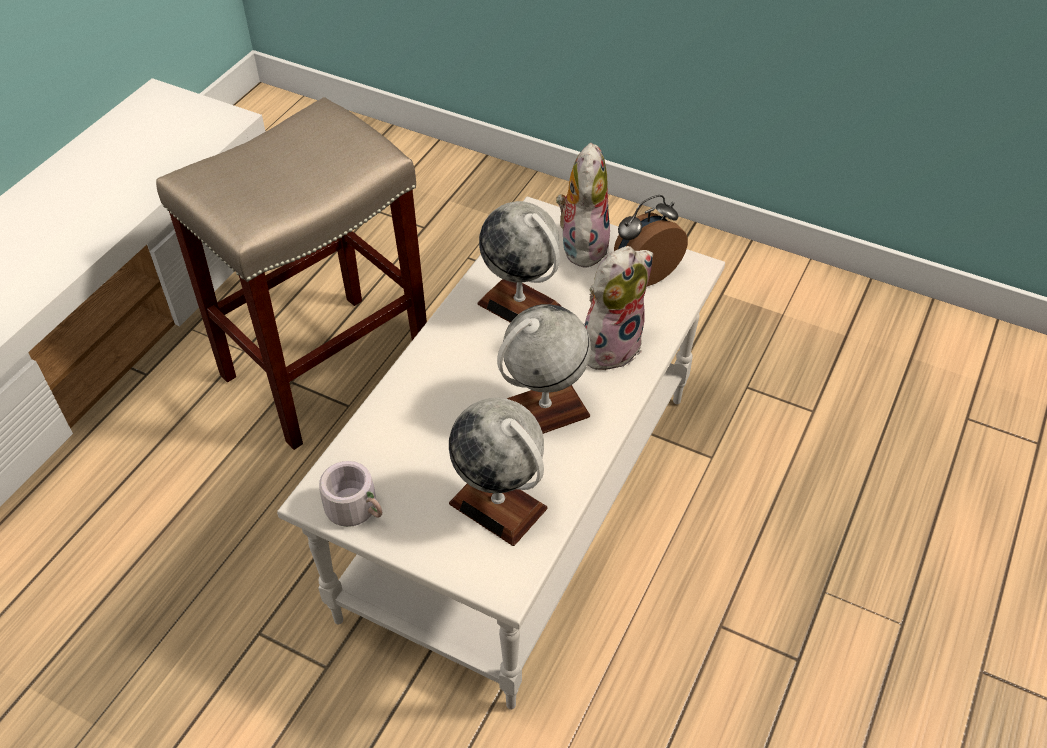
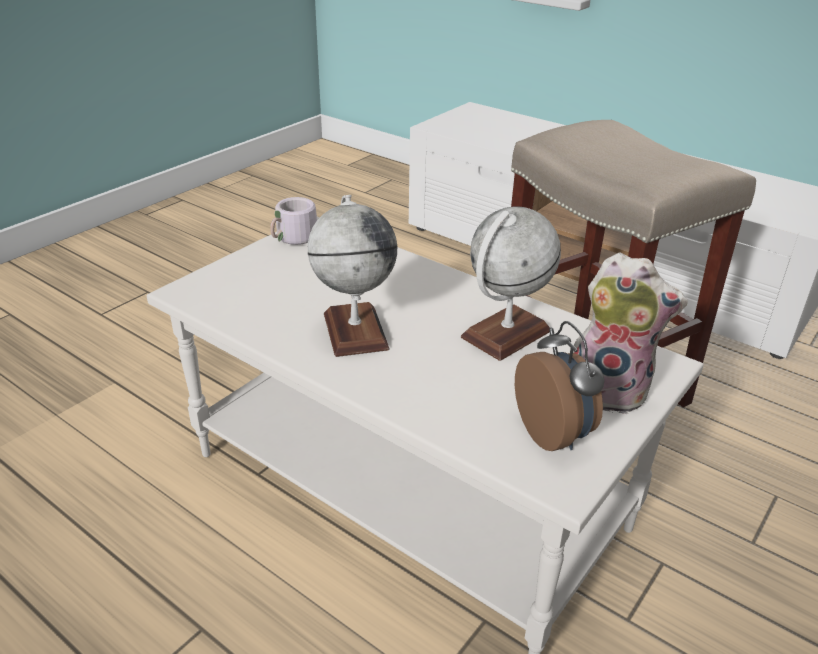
camera: 100 degrees right, 15 degrees down
globe [449,398,548,546] -> none
plush toy [584,246,653,370] -> none

